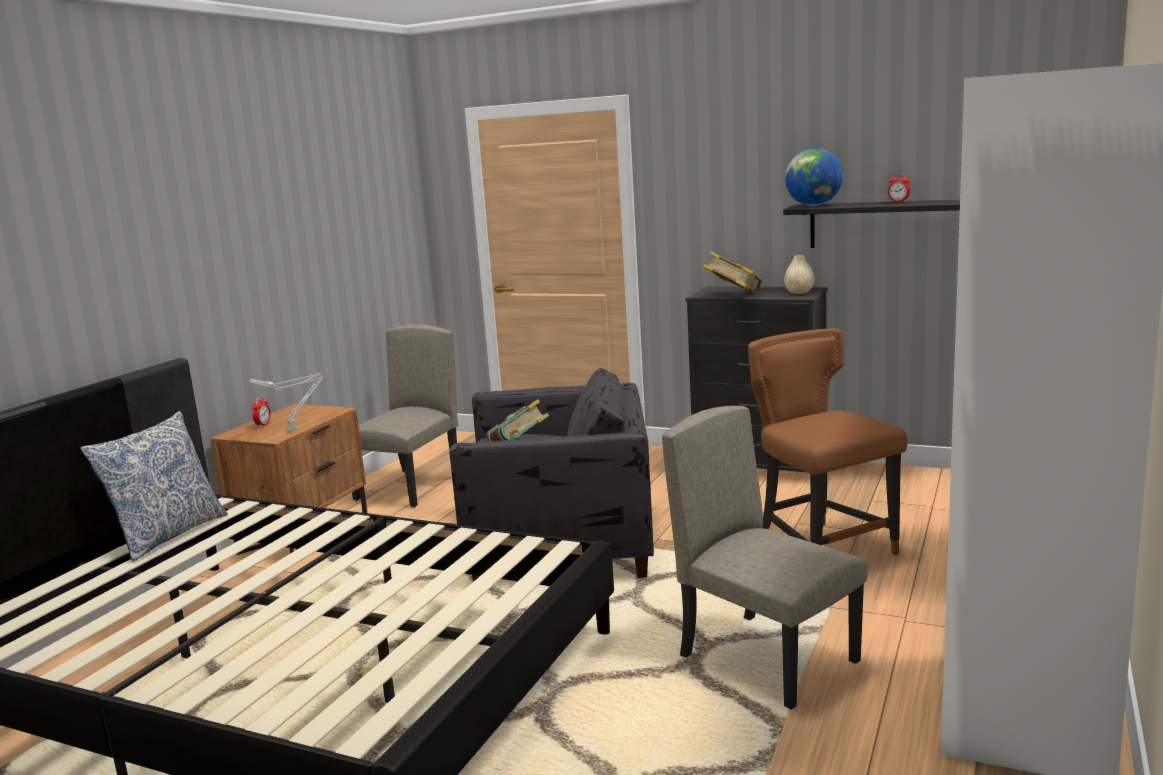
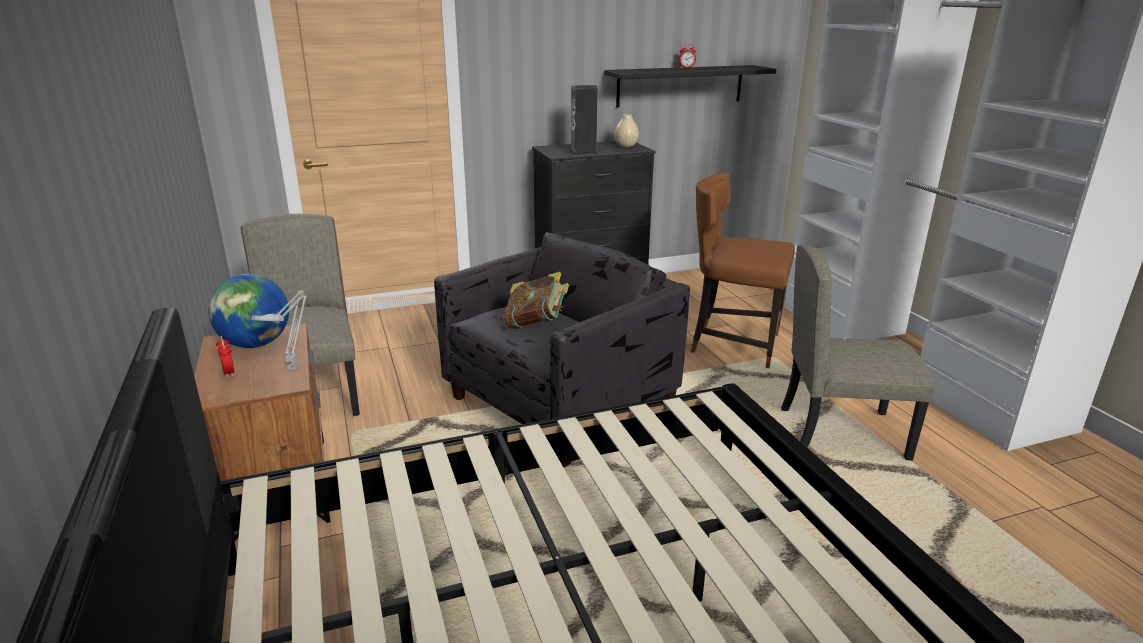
camera: 45 degrees left, 10 degrees up
pillow [80,411,228,562] -> none
book [703,251,762,294] -> speaker [569,85,598,155]
globe [785,148,843,206] -> globe moved to [208,274,289,348]

